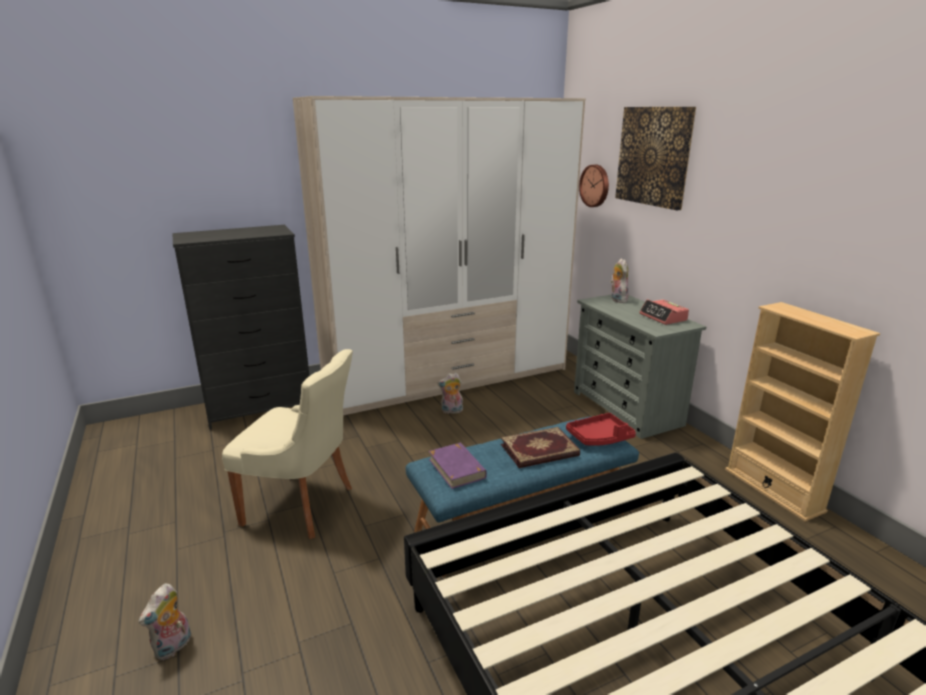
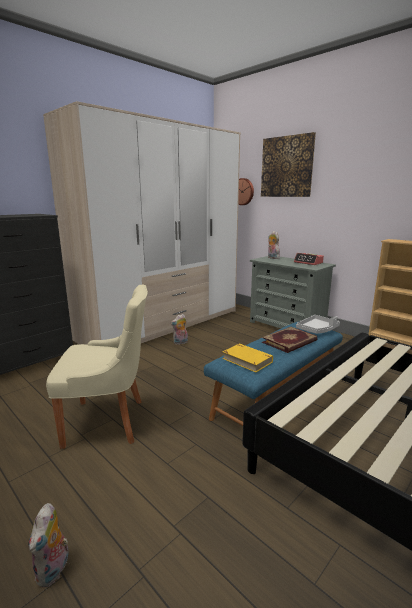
camera: 20 degrees left, 5 degrees down
purple book [429,442,487,489] -> yellow book [222,343,273,372]
red tray [566,413,636,446] -> grey tray [296,315,340,334]

